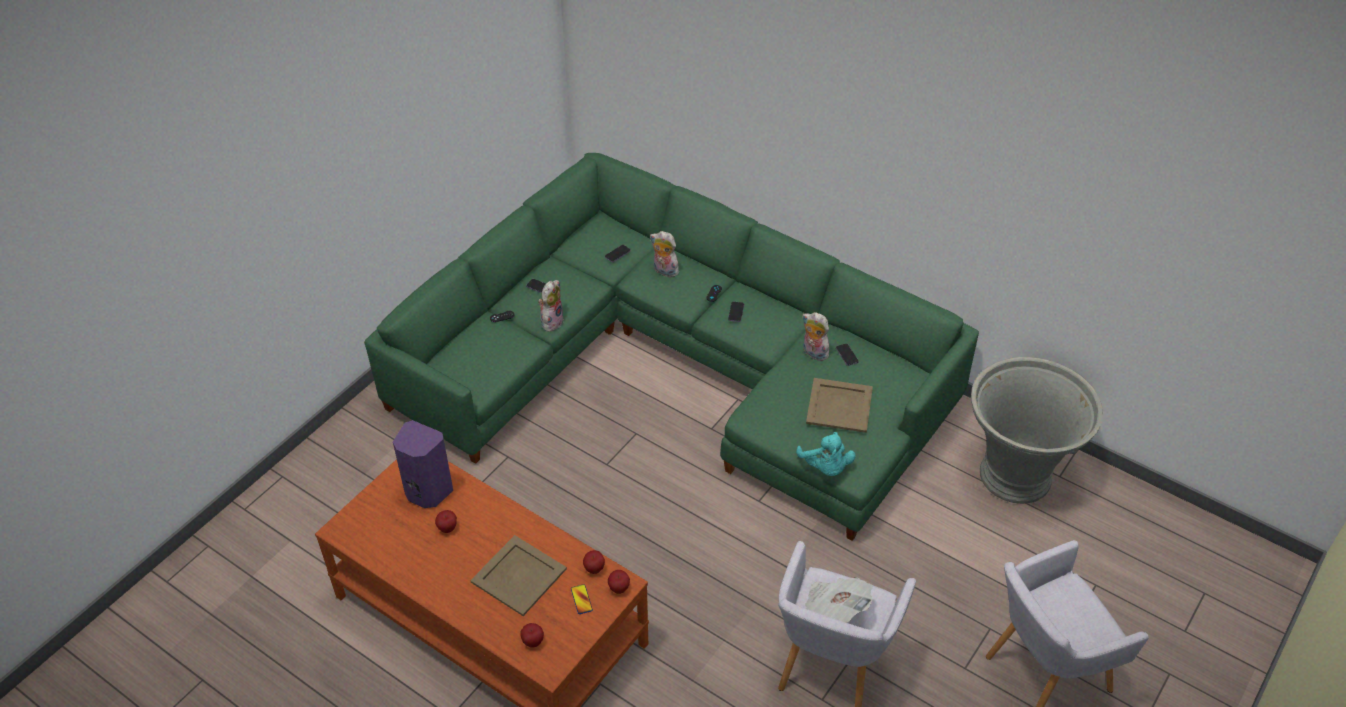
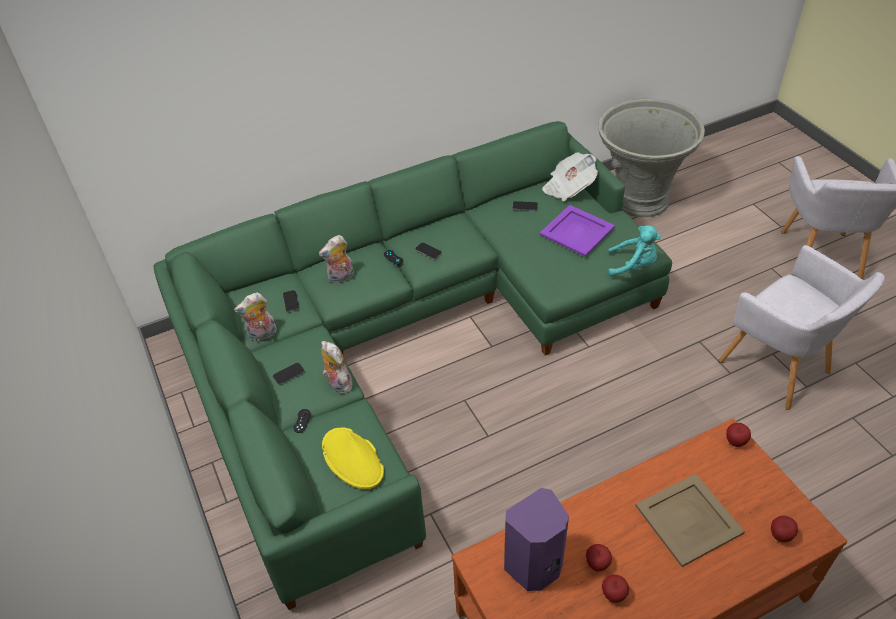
camera: 60 degrees left, 0 degrees up
phone [571,584,593,614] -> none
apple [583,550,605,574] -> apple moved to [602,575,629,603]
plush toy [802,312,829,361] -> plush toy moved to [234,292,277,341]
newspaper [805,577,873,623] -> newspaper moved to [542,152,598,201]
beige tray [806,378,873,433] -> purple tray [540,205,615,257]
none -> yellow hat [322,427,384,489]

